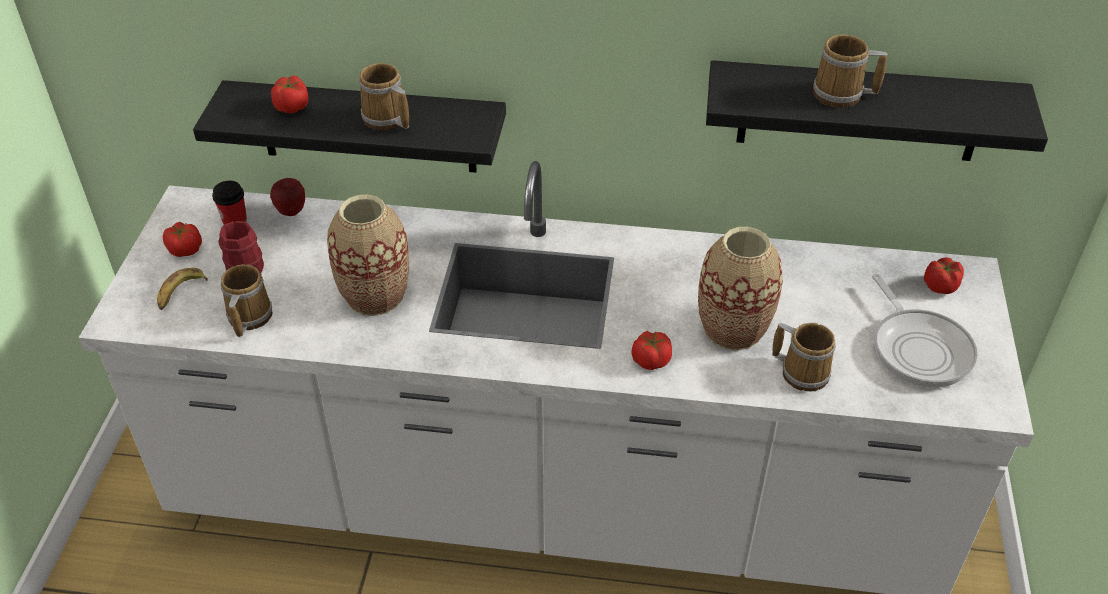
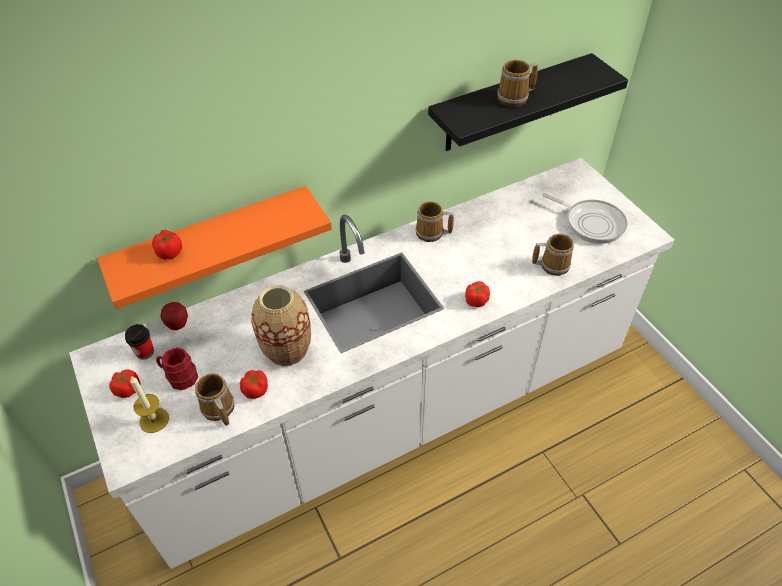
camera: 35 degrees left, 5 degrees up
banana [157,268,208,310] -> candle [130,376,169,433]
black shelf [193,80,506,173] -> orange shelf [97,186,332,309]
mug [359,63,409,130] -> mug moved to [416,201,454,242]
vase [698,227,783,351] -> none
tomato [924,257,964,294] -> tomato moved to [240,370,268,399]

